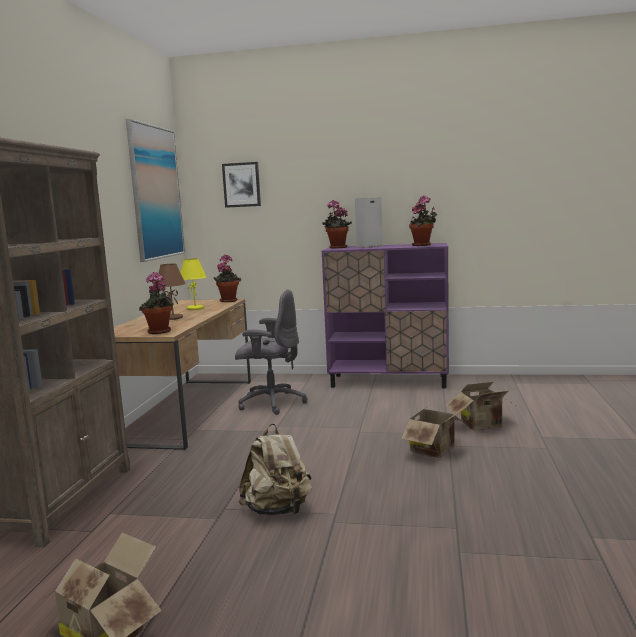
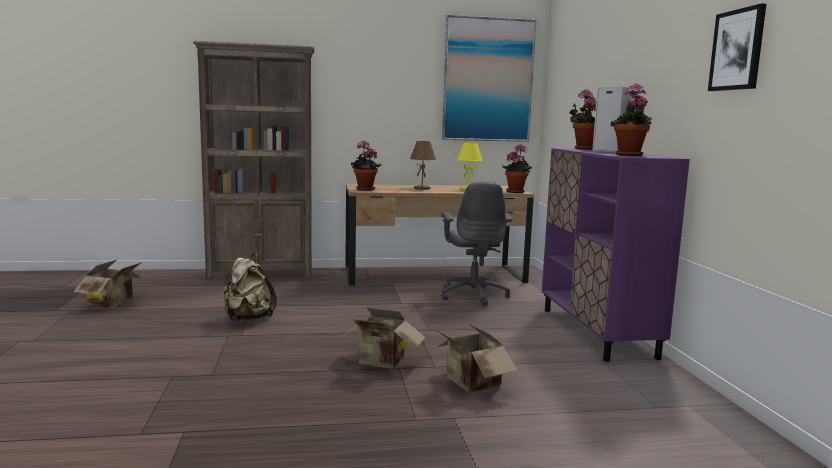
camera: 70 degrees right, 0 degrees up
picture [222,162,261,208] -> picture moved to [708,3,766,91]

